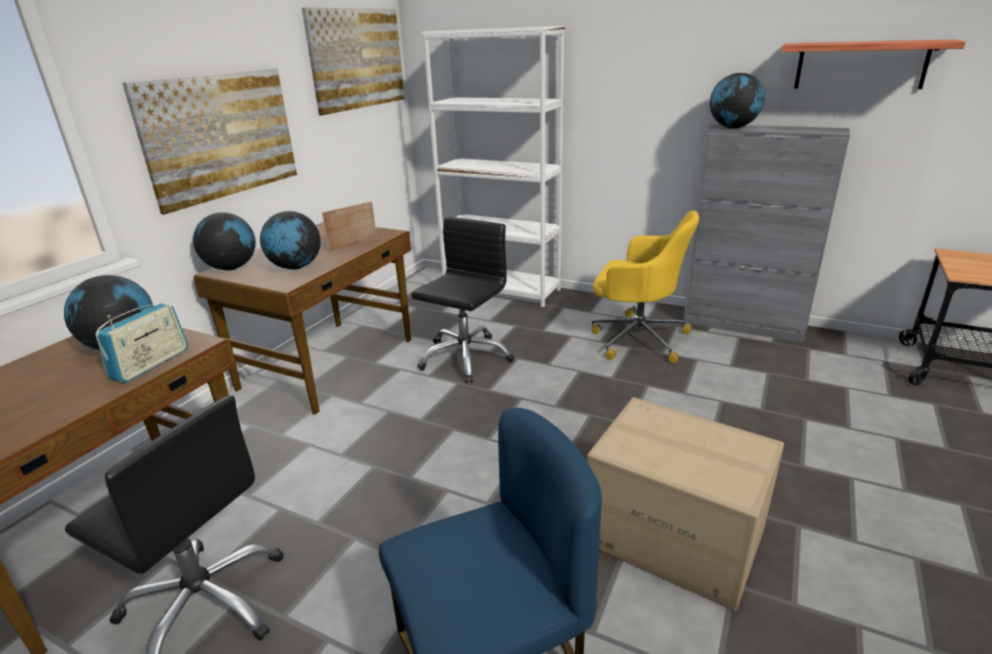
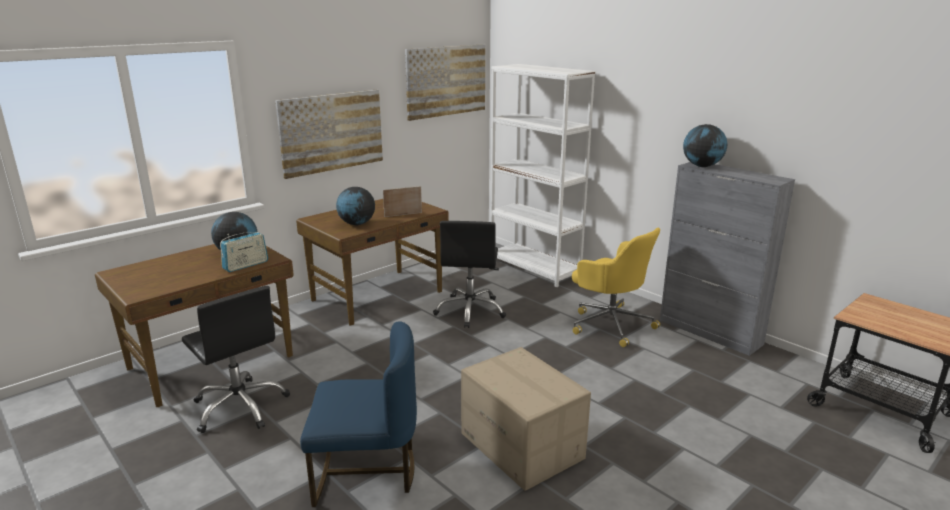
camera: 20 degrees right, 5 degrees down
globe [193,212,256,270] -> none
black office chair [411,217,514,383] -> black office chair turned 135 degrees clockwise [433,221,506,328]
shelf [781,39,966,89] -> none

